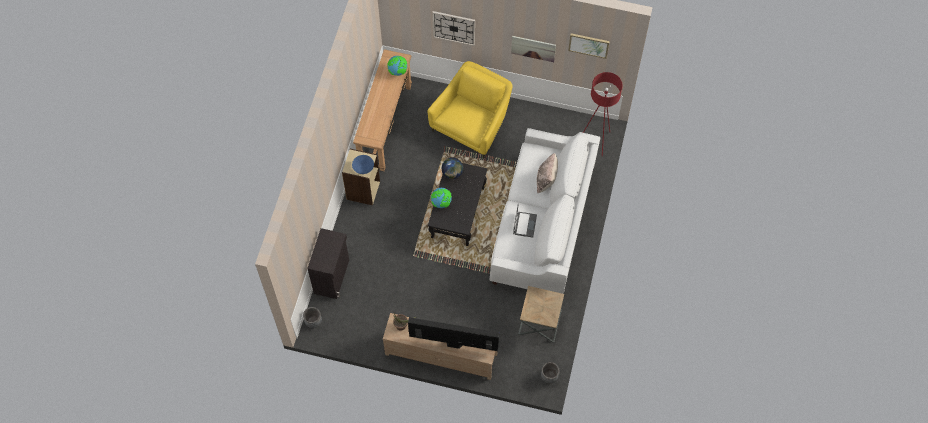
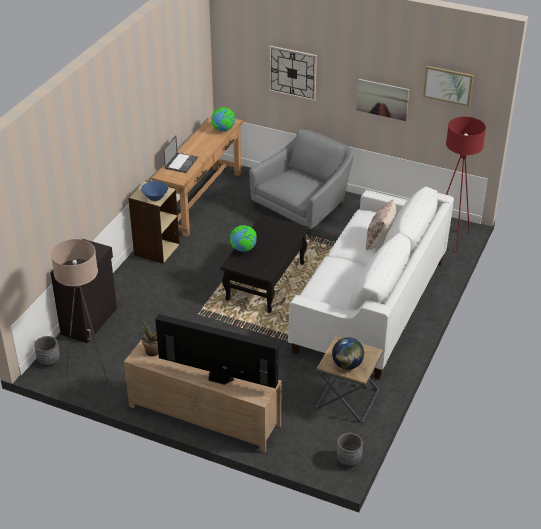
camera: 10 degrees right, 25 degrees down
yellow armchair [427,61,513,158] -> grey armchair [249,129,354,238]
globe [442,157,463,179] -> globe moved to [332,337,364,370]
laptop [513,203,537,238] -> laptop moved to [163,135,198,173]
none -> beige floor lamp [51,239,109,384]

